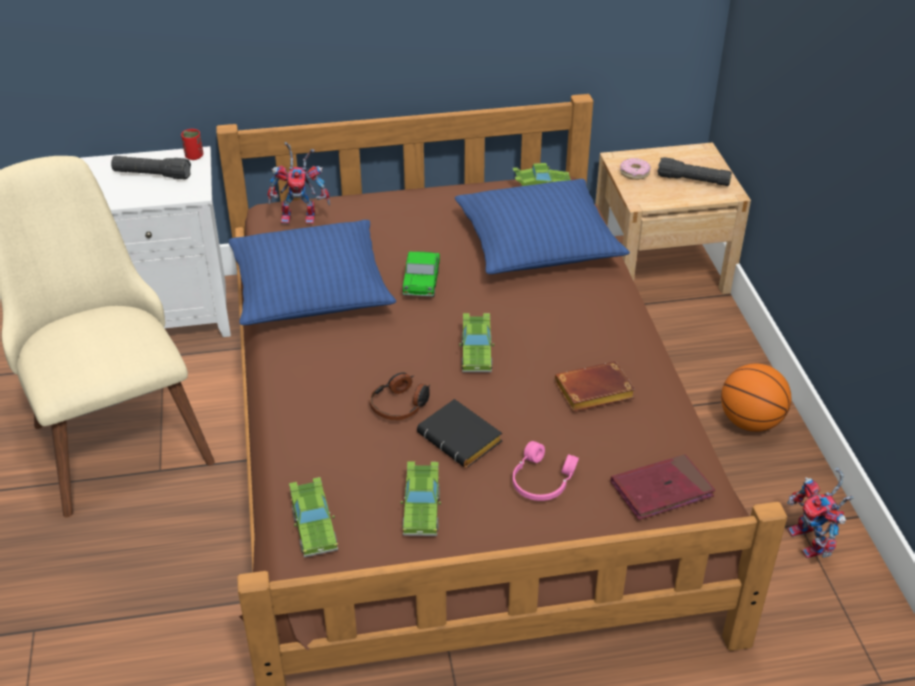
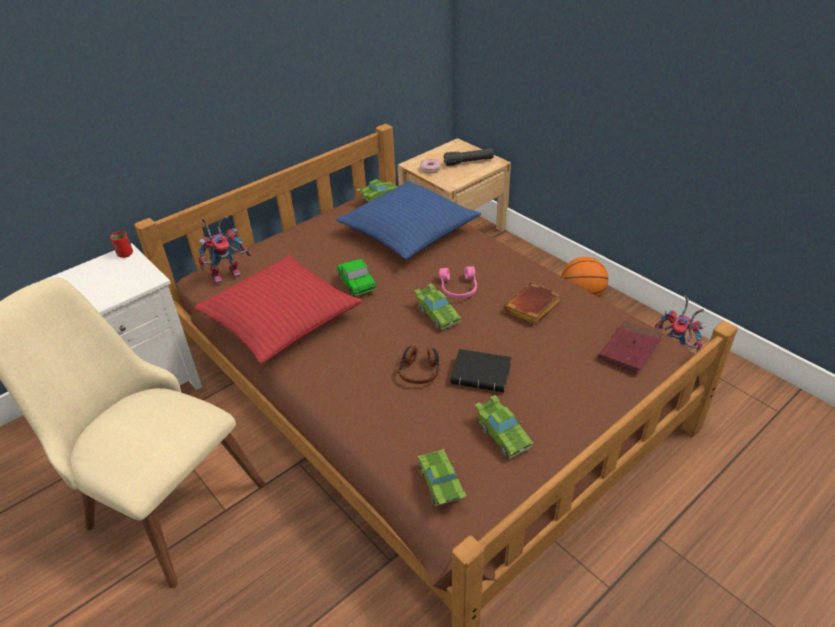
camera: 30 degrees left, 0 degrees up
black flashlight [111,156,191,179] -> none
blue pillow [228,220,396,325] -> red pillow [194,255,363,364]
green toy car [289,477,338,557] -> green toy car turned 150 degrees counterclockwise [418,449,466,506]
pink headphones [512,441,579,501] -> pink headphones moved to [439,266,477,298]

